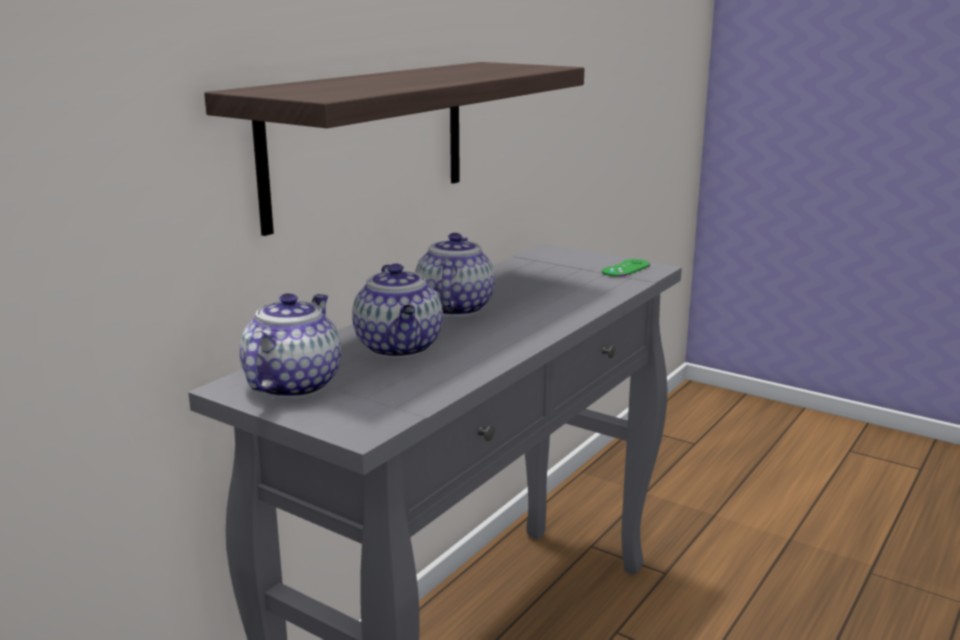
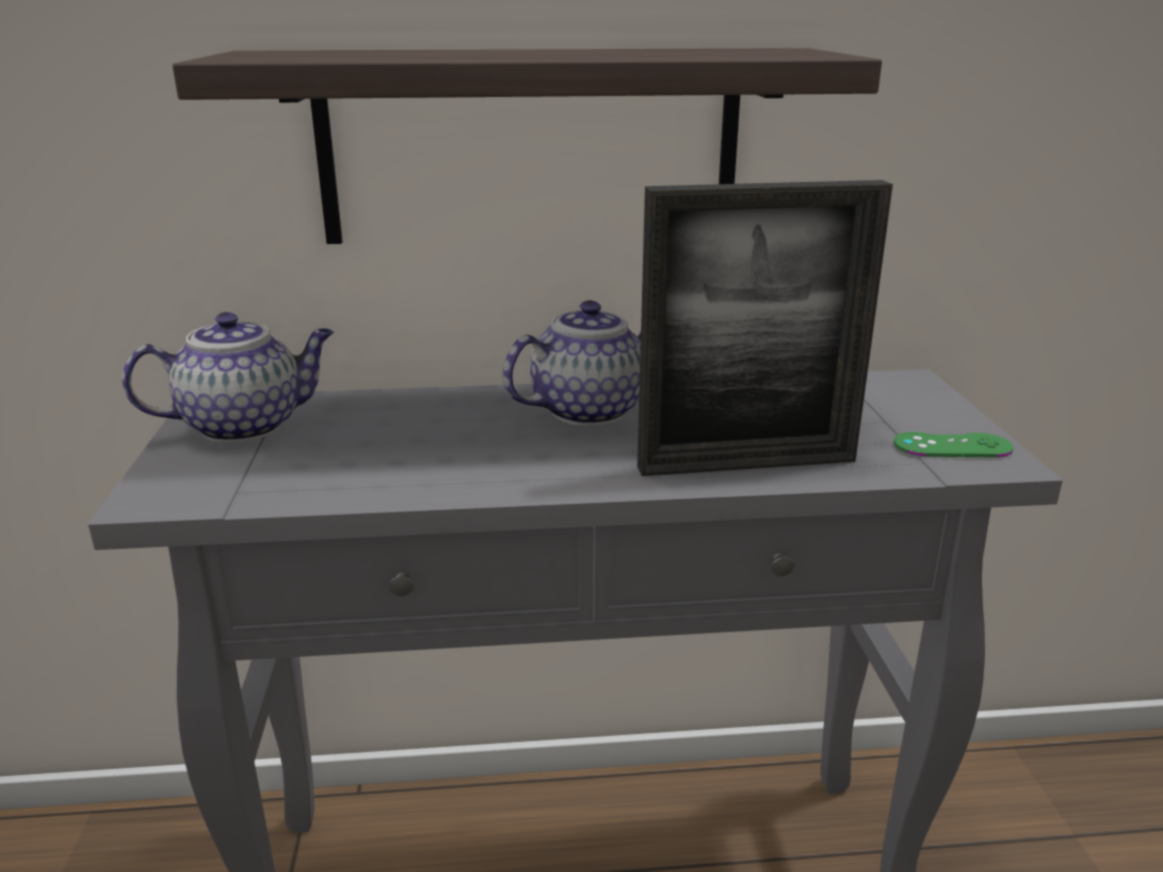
camera: 50 degrees right, 5 degrees up
teapot [352,264,443,358] -> none
none -> picture frame [637,180,893,476]

